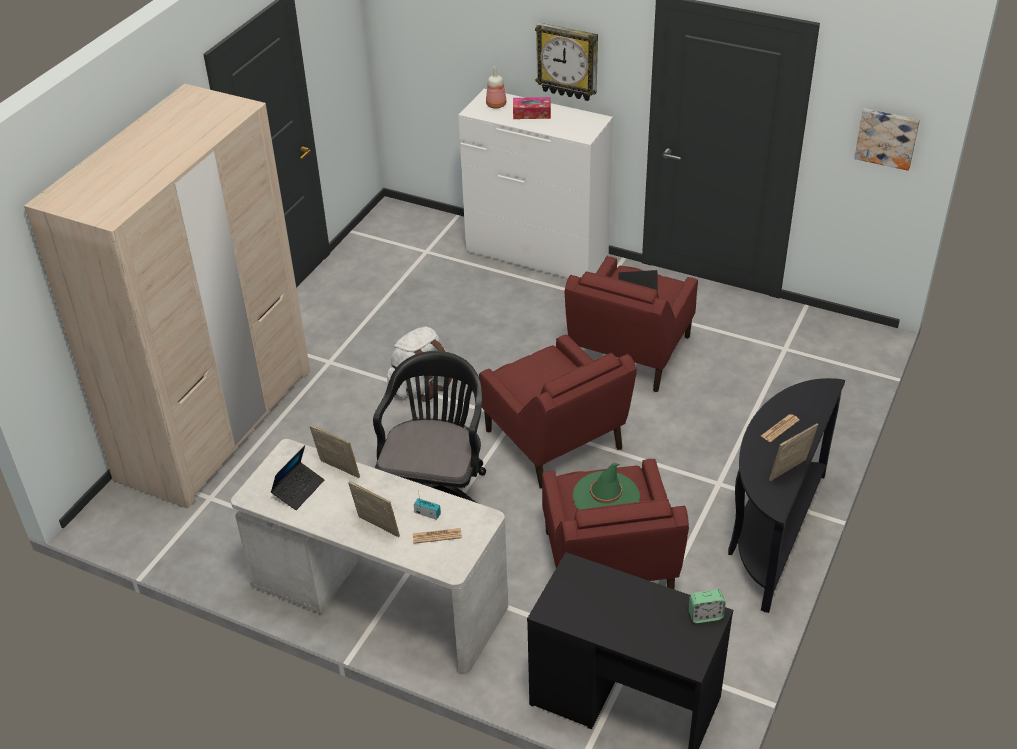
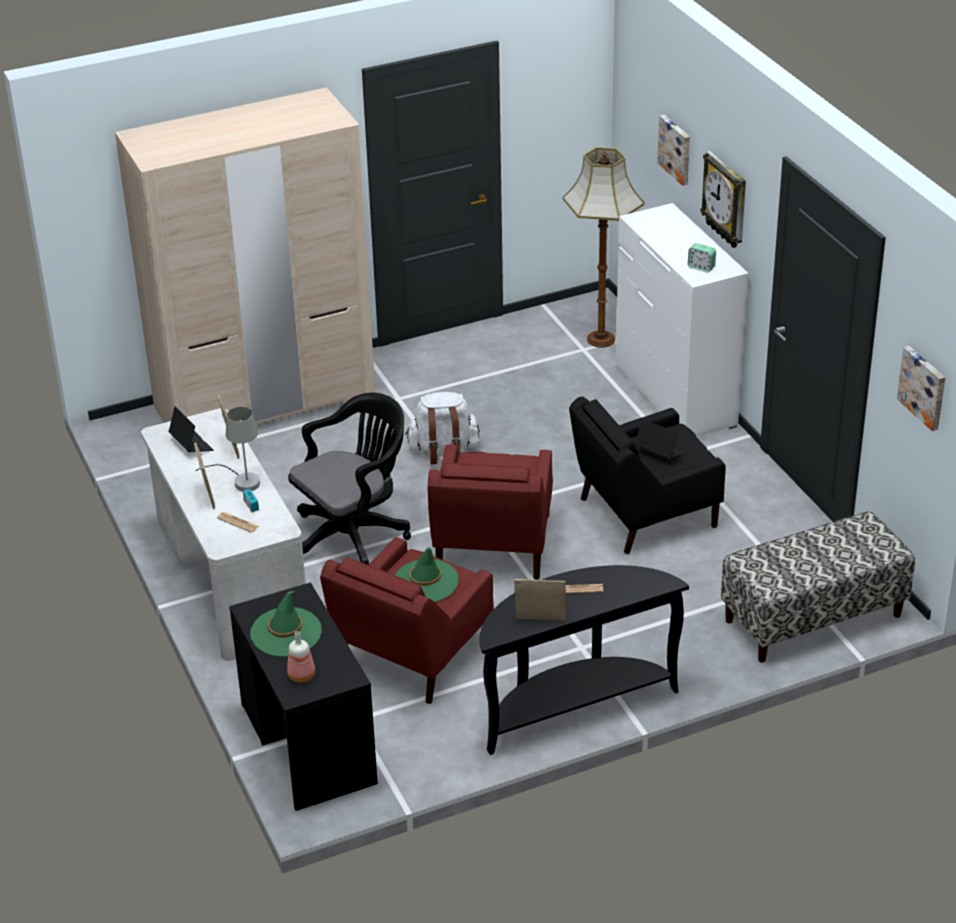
camera: 40 degrees right, 5 degrees down
laptop [270,445,325,510] -> laptop turned 105 degrees counterclockwise [168,406,213,452]
bottle [486,66,506,109] -> bottle moved to [287,631,315,683]
tissue box [513,97,551,119] -> none
red armchair [564,256,698,392] -> black armchair [569,397,726,554]
alarm clock [689,589,726,623] -> alarm clock moved to [688,243,716,273]
none -> grey table lamp [196,407,260,492]
none -> green hat [250,591,322,656]
none -> floor lamp [563,147,644,348]
none -> picture [657,115,690,186]
none -> bench [721,511,915,663]

